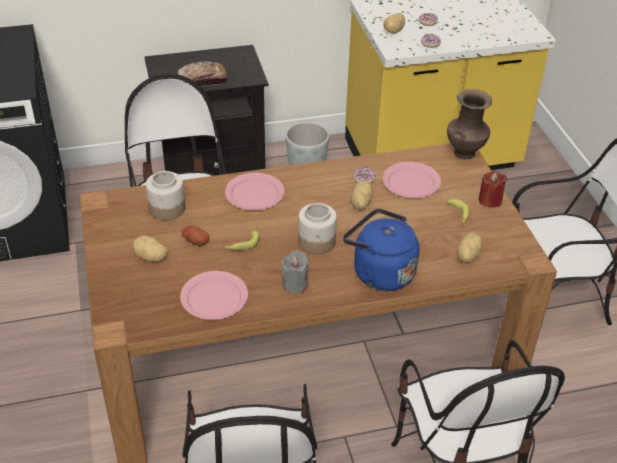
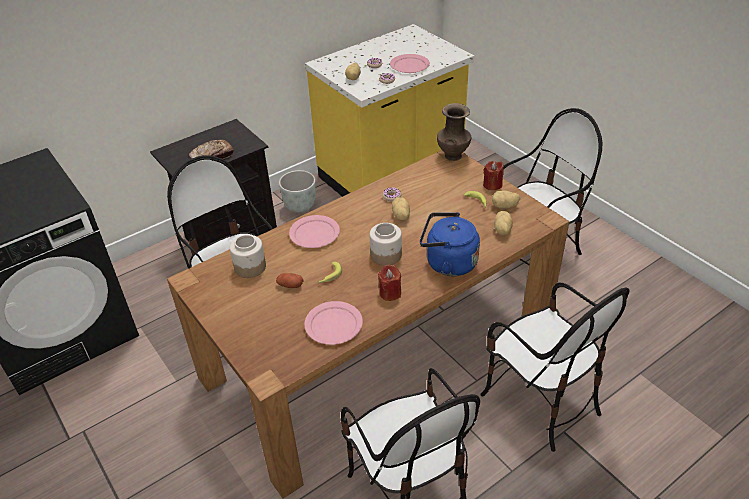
camera: 20 degrees left, 0 degrees up
potato [133,235,168,262] -> potato moved to [492,190,520,209]
grey candle [281,250,309,294] -> red candle [378,265,401,301]
pink plate [383,162,441,198] -> pink plate moved to [390,54,430,73]

